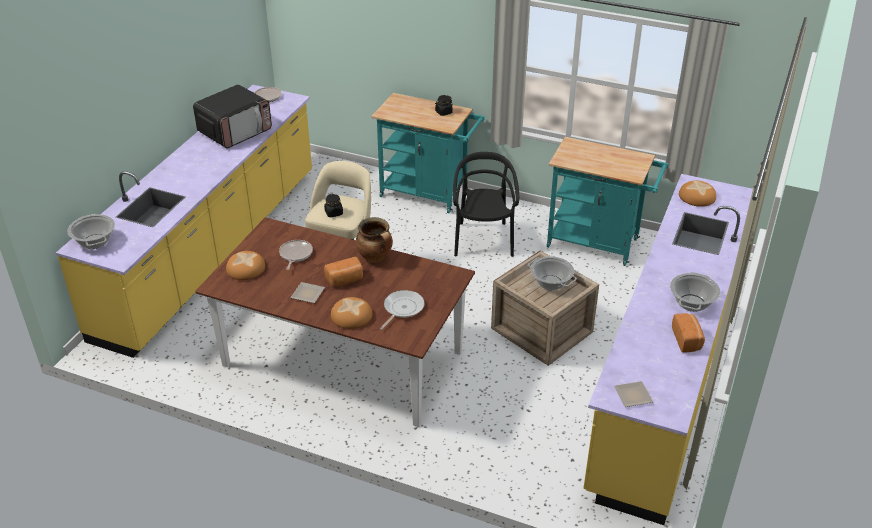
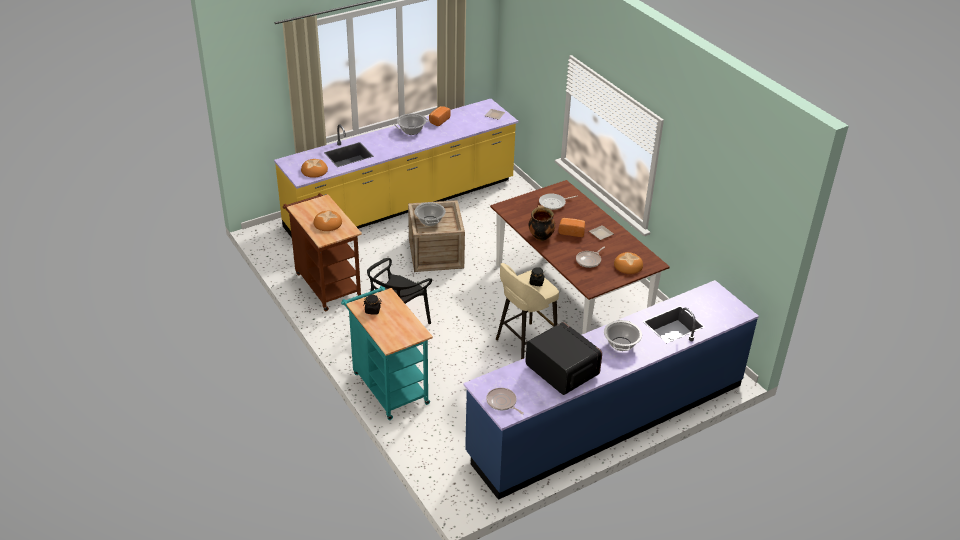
camera: 145 degrees left, 0 degrees up
yellow counter [56,85,312,358] -> blue counter [463,280,759,500]
cooking pot [68,214,115,249] -> cooking pot moved to [604,320,642,351]
microwave [193,85,272,148] -> microwave turned 60 degrees clockwise [525,322,602,395]
bread [331,297,373,329] -> bread moved to [314,211,342,231]
turquoise cart [547,137,668,266] -> brown cart [283,193,362,311]

